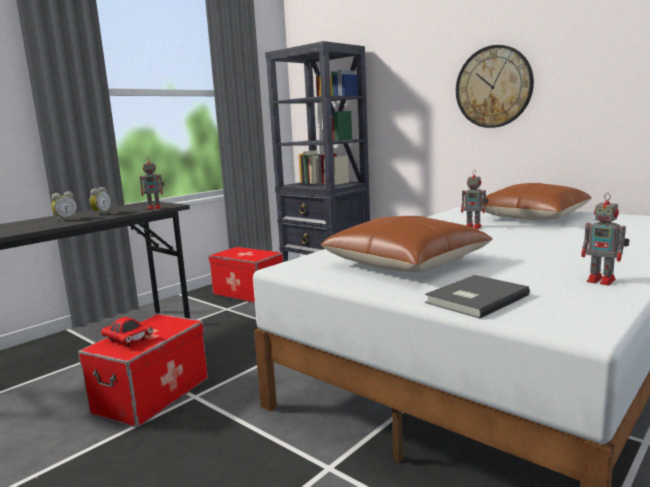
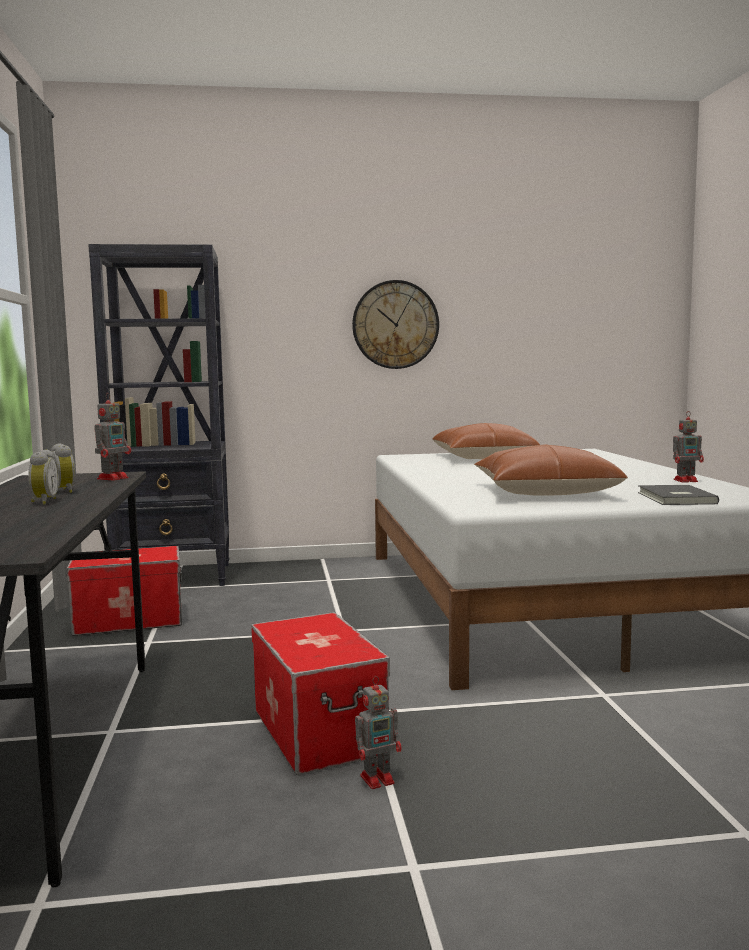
camera: 50 degrees left, 5 degrees down
red toy car [101,317,153,346] -> none
toy robot [461,170,488,229] -> toy robot moved to [355,676,402,789]

